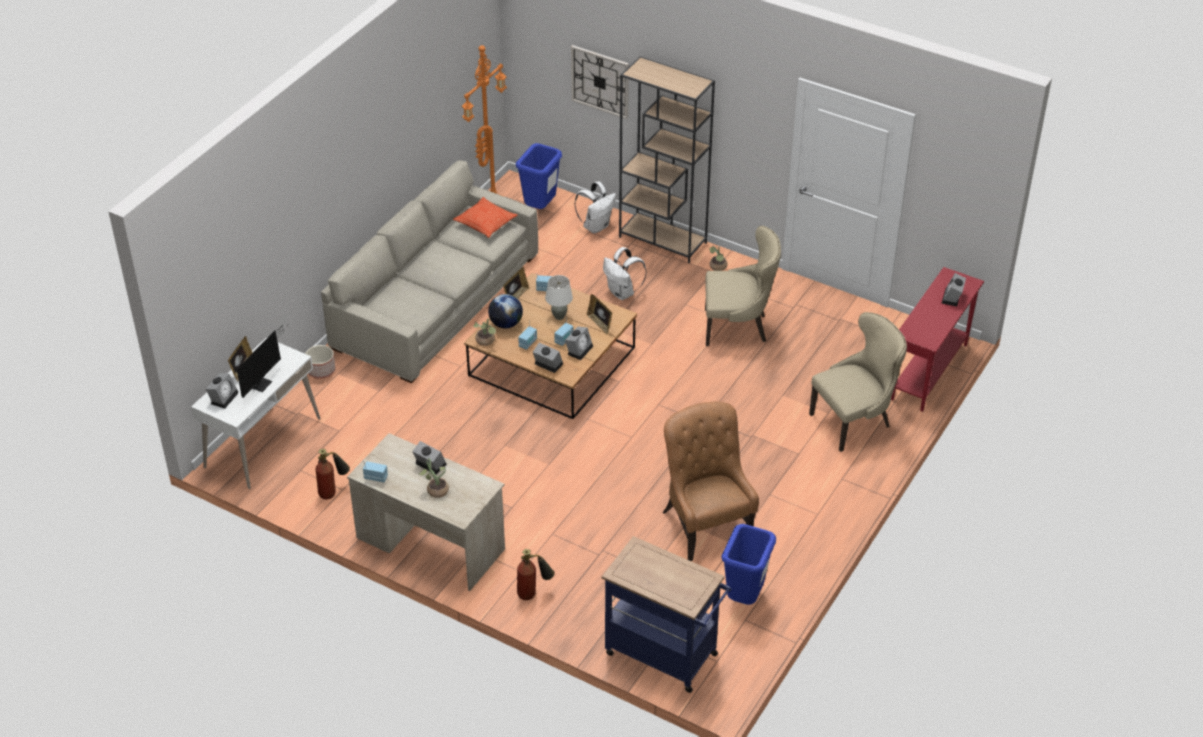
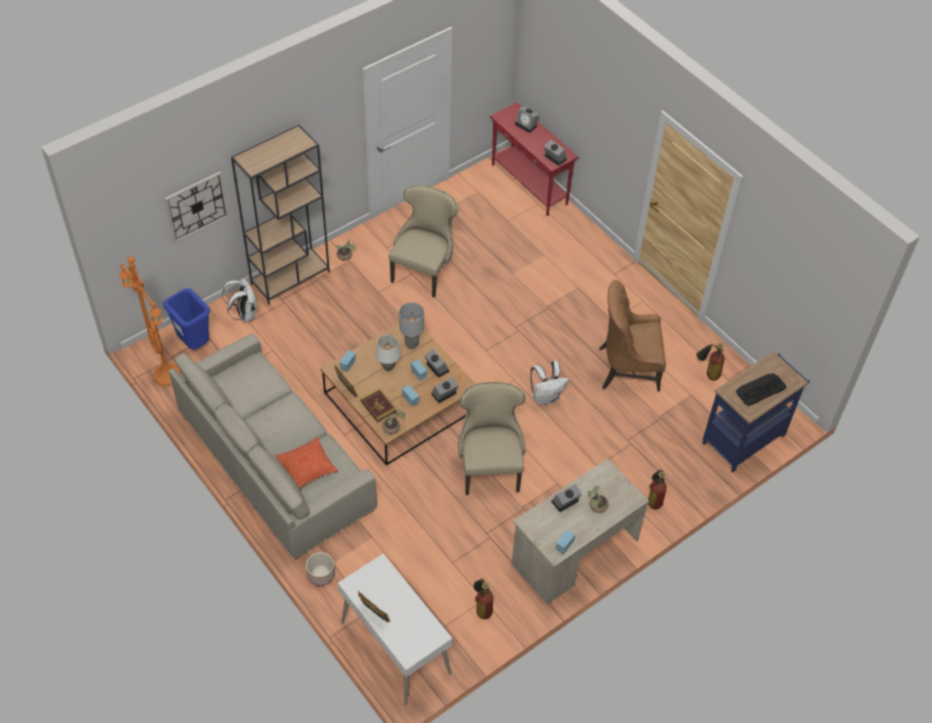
camera: 70 degrees left, 10 degrees up
alarm clock [206,373,239,409] -> alarm clock moved to [544,140,567,166]
monitor [237,325,287,398] -> none
orange pillow [453,197,518,238] -> orange pillow moved to [275,437,338,488]
globe [488,294,523,328] -> book [360,388,396,423]
picture frame [587,294,612,335] -> grey table lamp [399,302,424,349]
white backpack [603,247,647,300] -> white backpack moved to [530,361,569,405]
blue trash can [722,524,776,605] -> fire extinguisher [696,343,725,380]
beige chair [809,312,907,452] -> beige chair moved to [458,382,526,495]
none -> keyboard [736,373,786,406]

